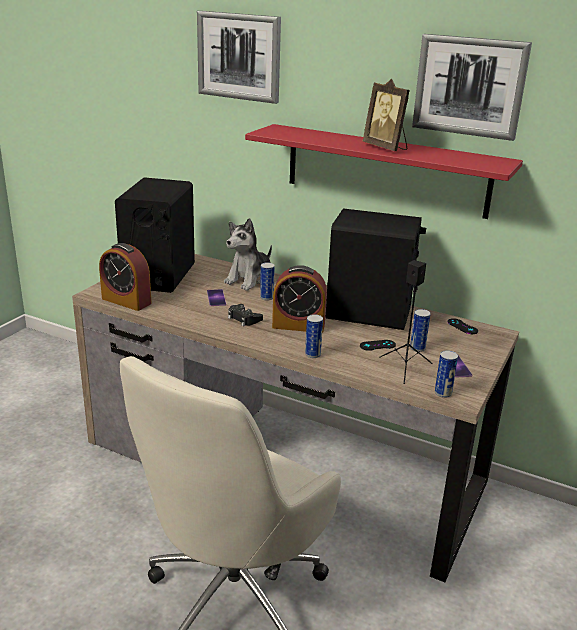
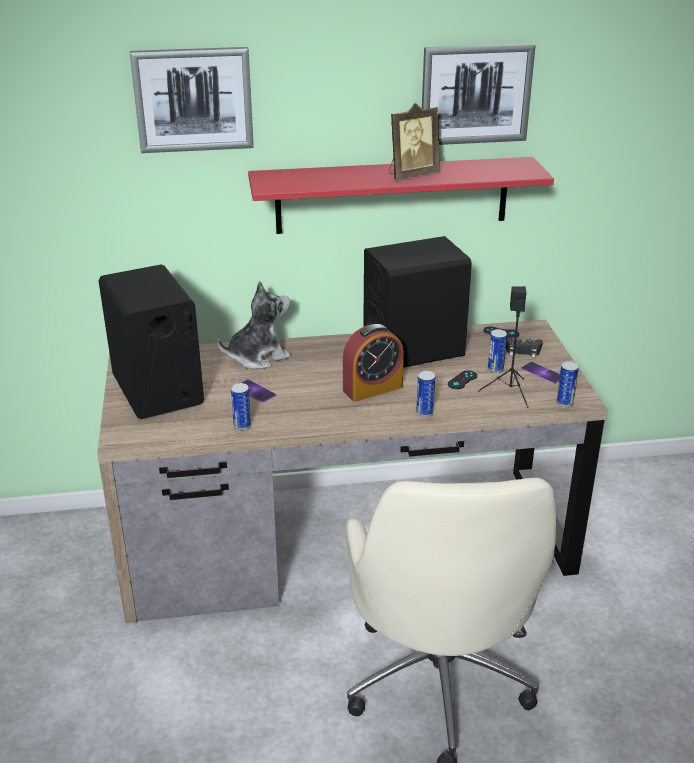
camera: 35 degrees left, 5 degrees up
alarm clock [99,243,152,311] -> none
plush toy [224,218,272,291] -> plush toy turned 120 degrees counterclockwise [218,281,291,369]
black game controller [228,304,263,327] -> black game controller moved to [506,337,543,358]
can [260,262,275,300] -> can moved to [231,383,251,430]
picture frame [363,79,410,151] -> picture frame turned 45 degrees counterclockwise [389,103,440,180]

